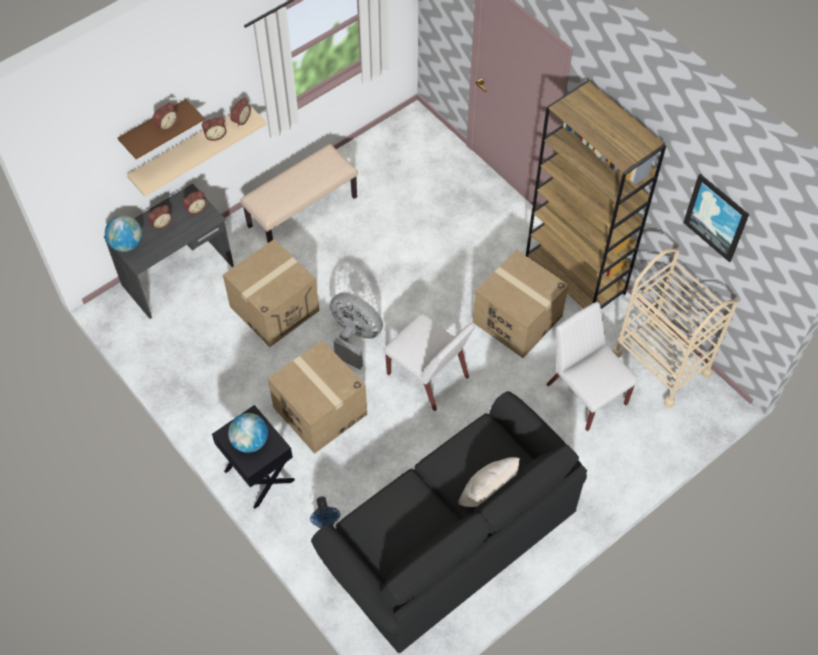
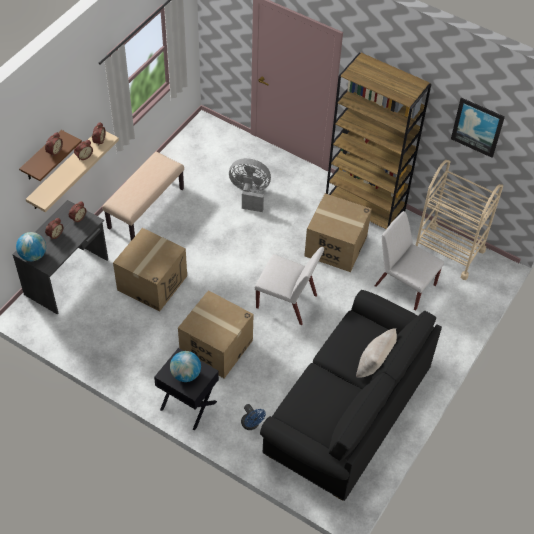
camera: 20 degrees left, 5 degrees down
grey fan [329,293,383,370] -> grey fan moved to [229,158,271,212]

